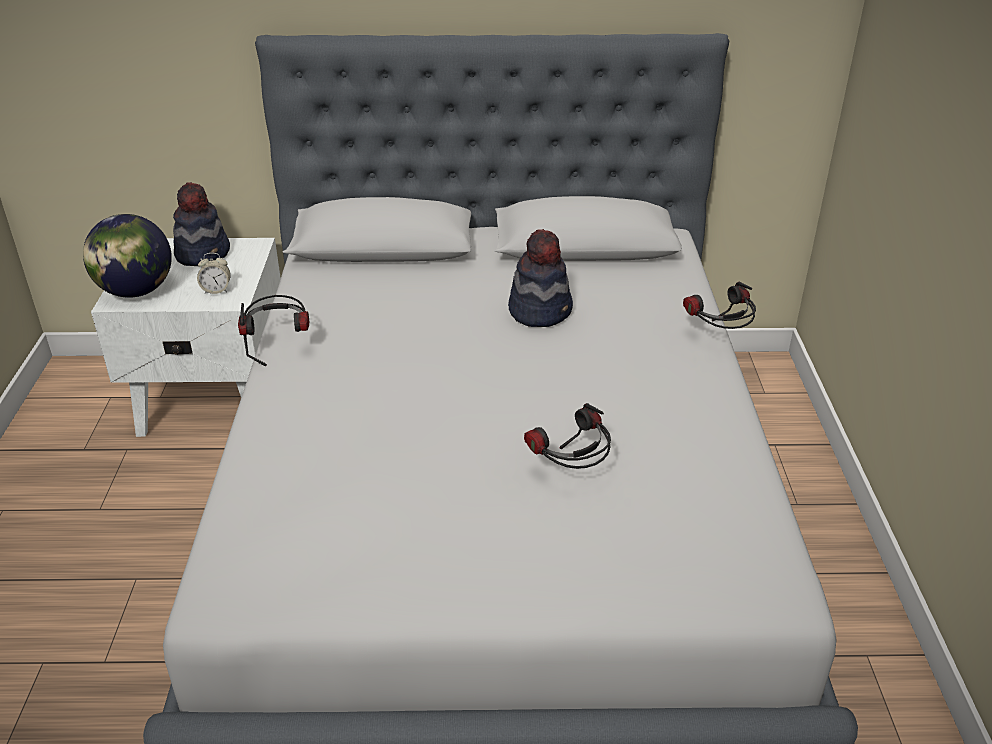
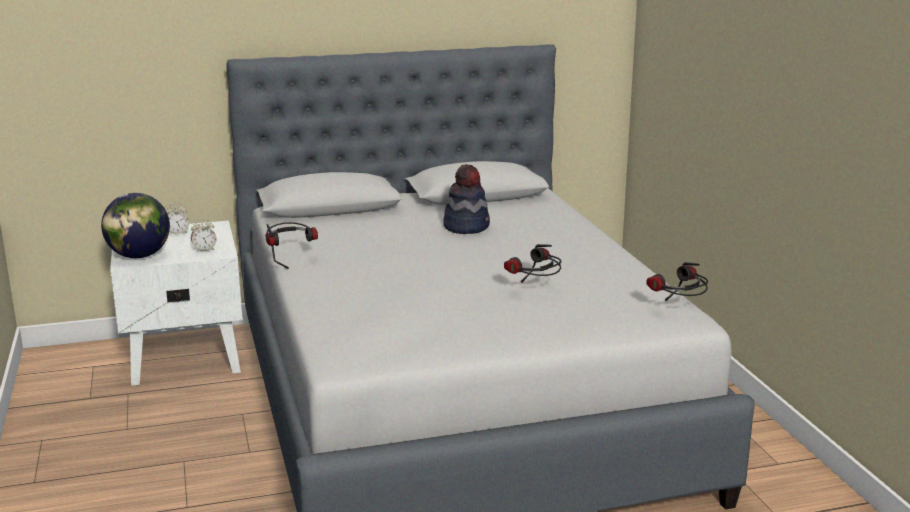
camera: 15 degrees left, 15 degrees down
hat [173,182,230,266] -> alarm clock [166,203,189,235]
headphones [683,282,756,329] -> headphones moved to [646,262,708,301]

